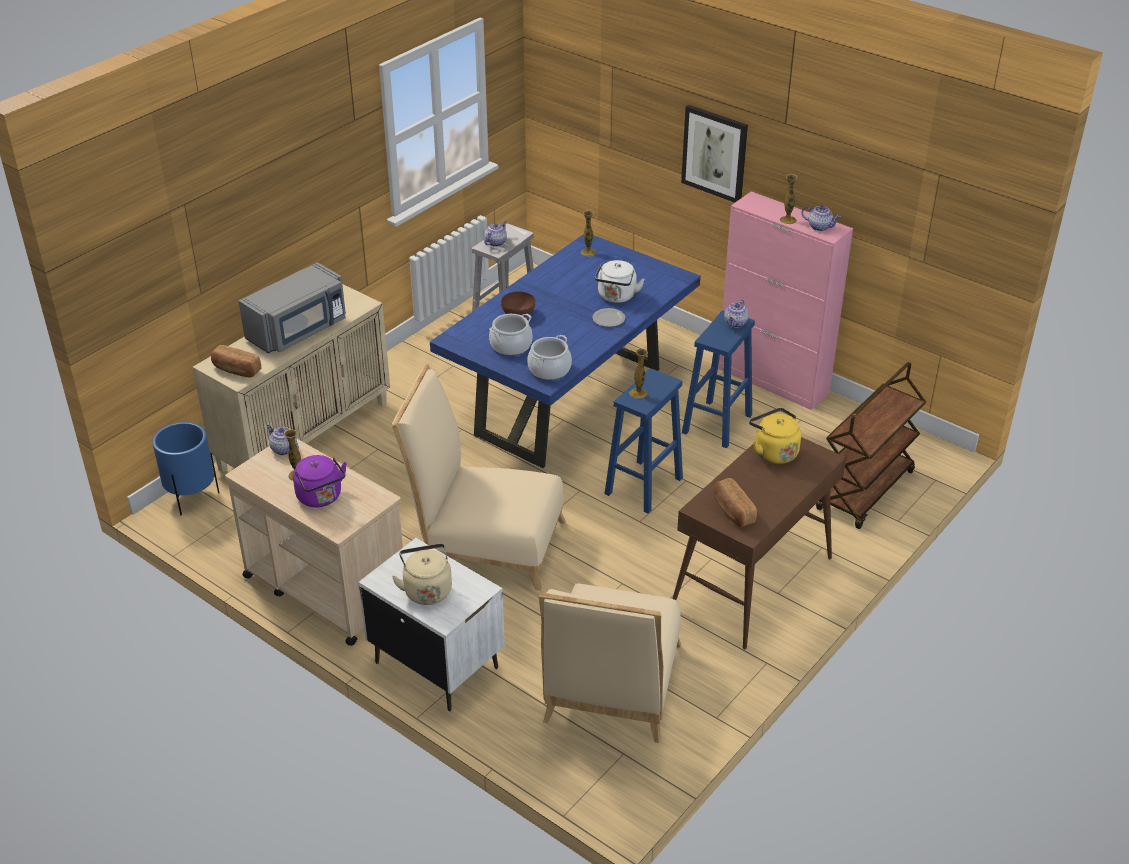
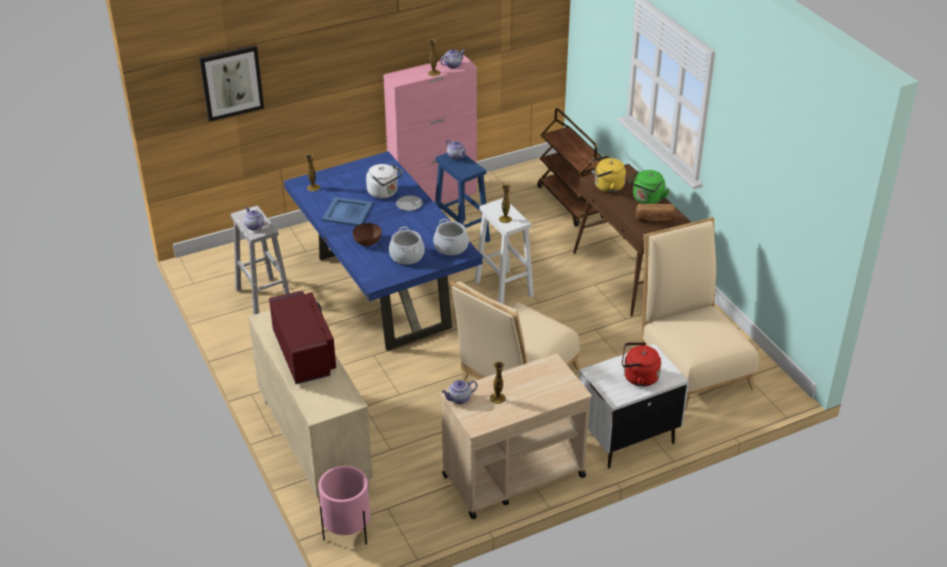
camera: 65 degrees left, 0 degrees up
blue planter [152,422,219,516] -> pink planter [318,466,370,545]
bread [211,345,261,377] -> none
grey microwave [238,262,346,354] -> red microwave [269,290,336,384]
purple kettle [293,455,347,507] -> none
beige kettle [392,544,452,605] -> red kettle [622,342,661,387]
beige chair [538,583,681,743] -> beige chair turned 150 degrees counterclockwise [640,217,759,411]
blue stool [604,368,683,514] -> white stool [474,198,534,304]
picture [681,105,748,203] -> picture moved to [199,45,264,122]
none -> blue tray [322,197,373,226]
none -> green kettle [629,170,670,204]

